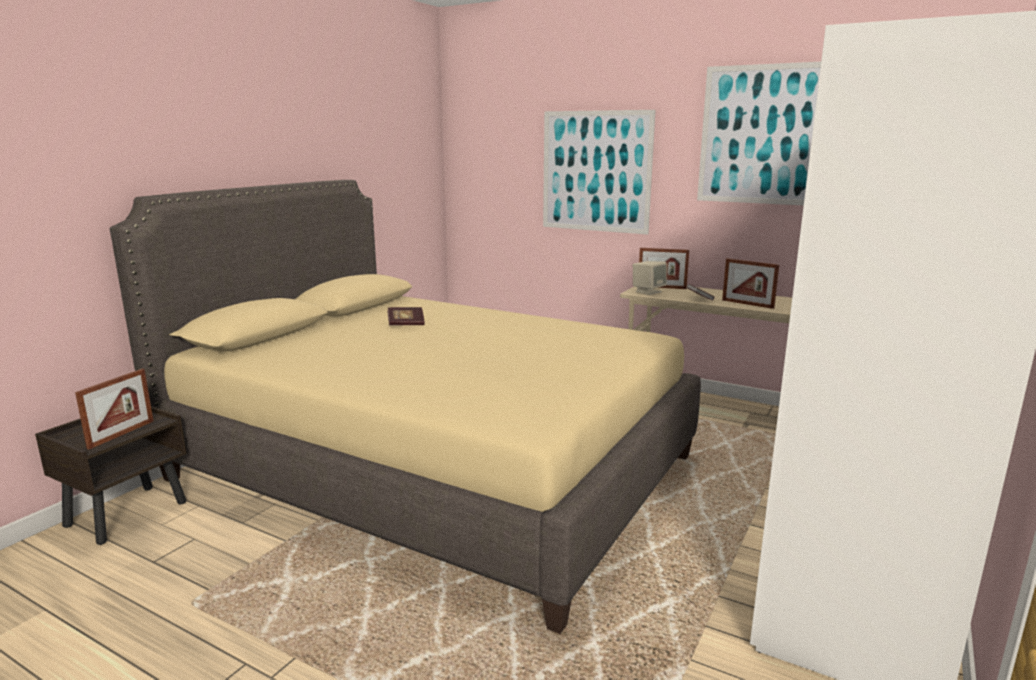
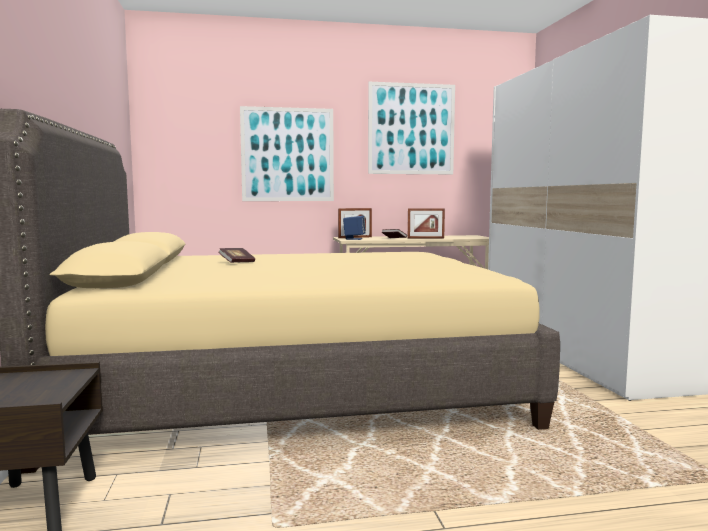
camera: 40 degrees left, 10 degrees down
picture frame [75,369,153,449] -> none
beige speaker [633,261,666,295] -> blue speaker [343,216,366,240]

